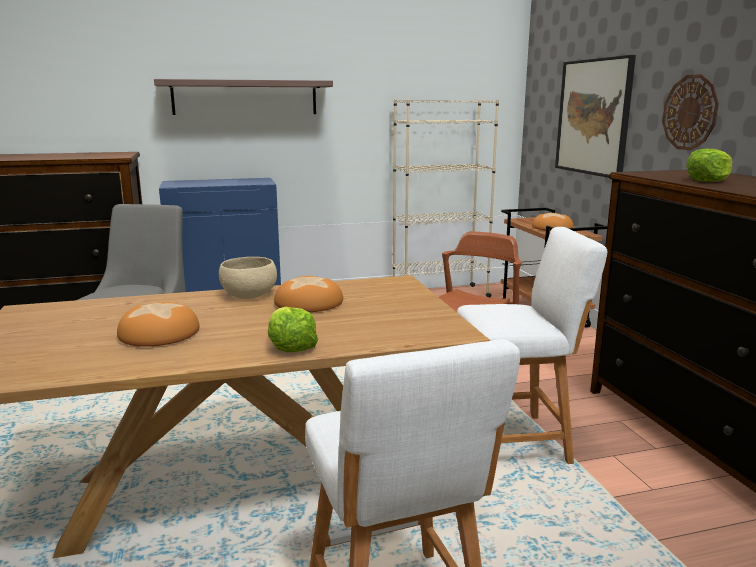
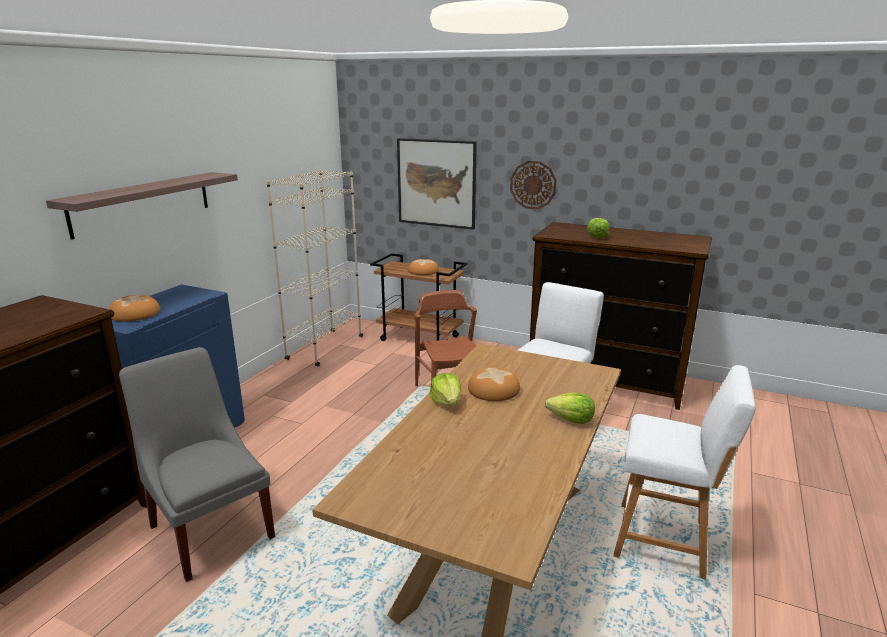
camera: 50 degrees left, 5 degrees up
bread [117,302,200,347] -> bread moved to [109,295,160,322]
beige bowl [219,257,277,299] -> lettuce [429,373,462,406]

